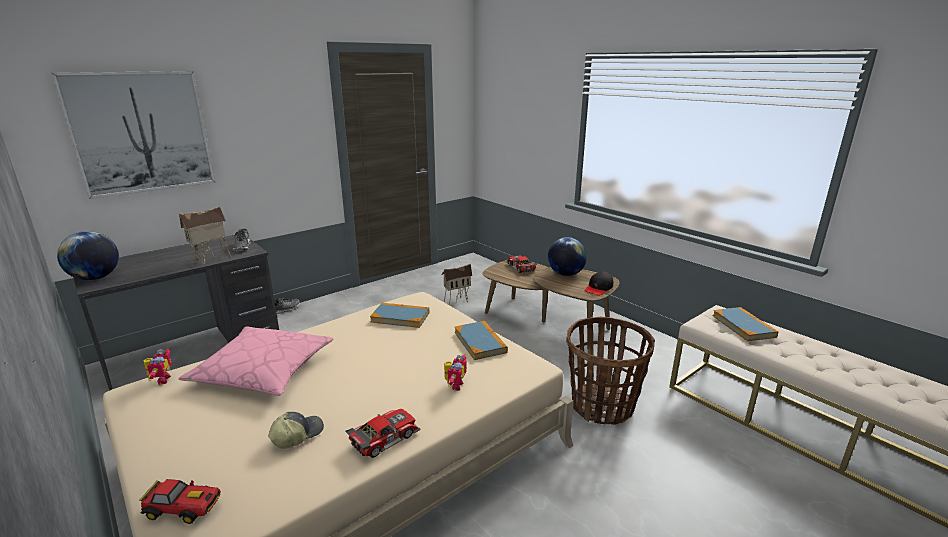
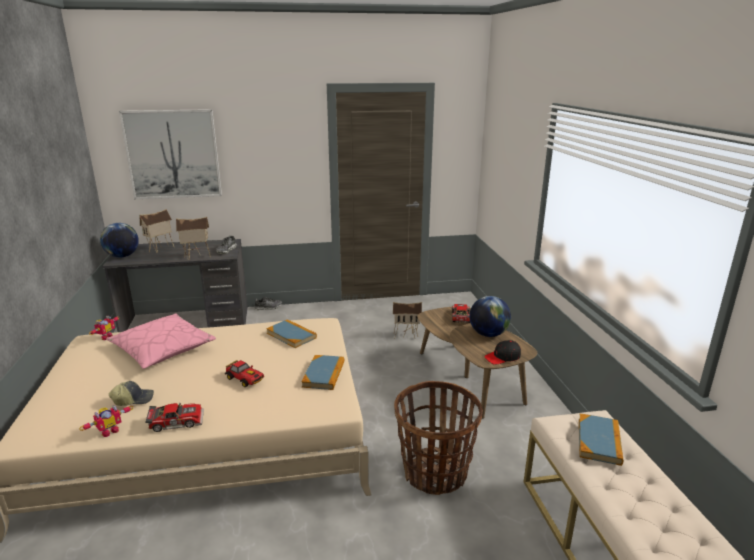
camera: 30 degrees right, 0 degrees up
toy car [140,479,221,524] -> toy car moved to [225,360,264,387]
toy robot [444,354,467,391] -> toy robot moved to [79,405,134,437]
none -> toy house [140,209,174,253]

